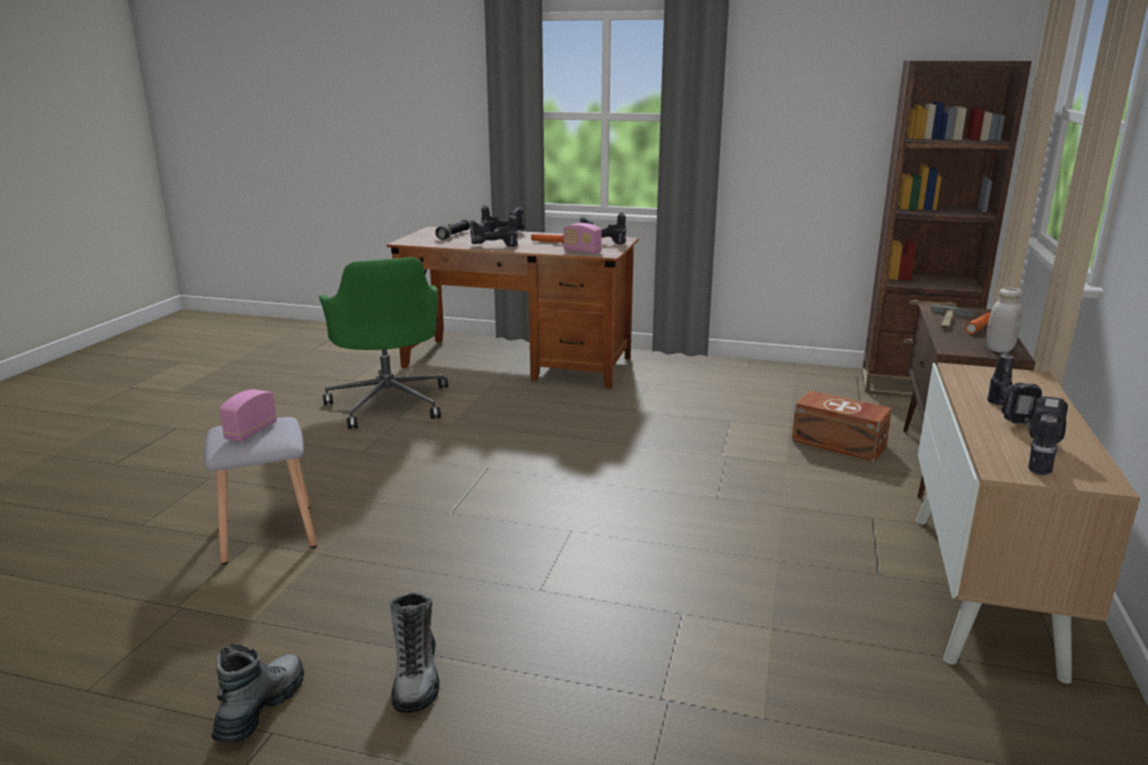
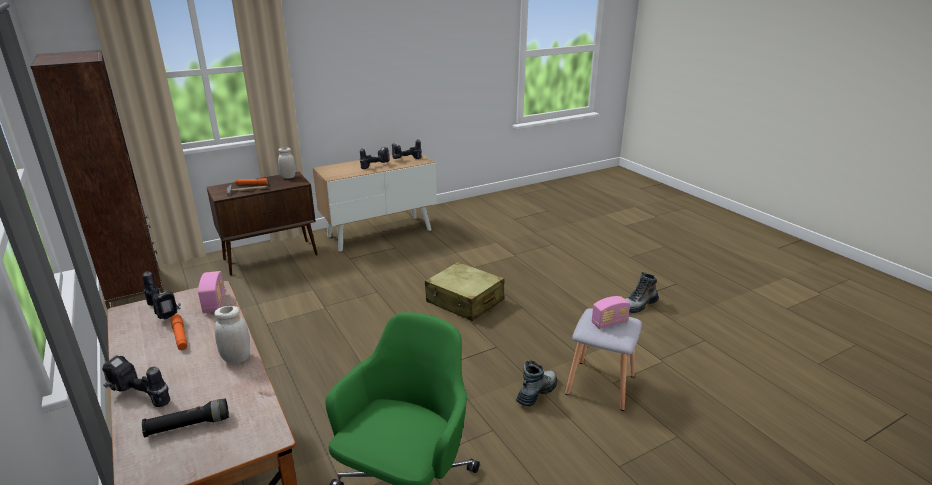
camera: 135 degrees left, 5 degrees up
boot [389,592,439,713] -> boot moved to [516,360,557,407]
power drill [470,214,518,247] -> white jar [214,306,250,364]
brown storage box [792,390,892,461] -> none
none -> beige suitcase [425,262,504,321]

